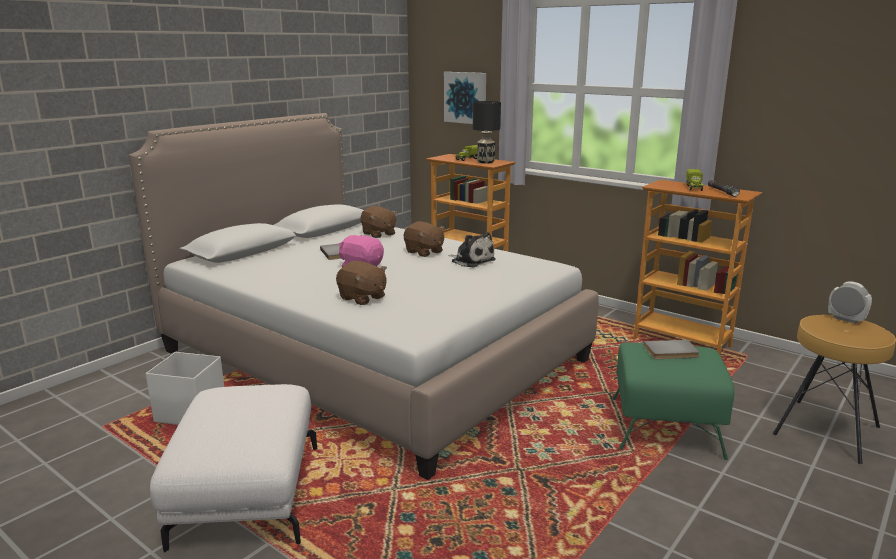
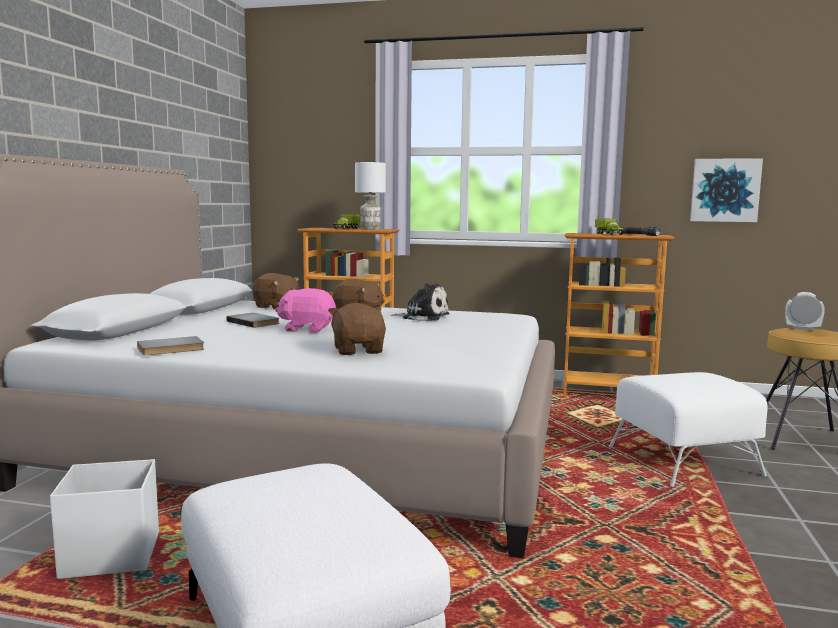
camera: 25 degrees left, 10 degrees down
brown plush toy [336,261,387,305] -> brown plush toy turned 120 degrees counterclockwise [328,303,386,355]
picture [444,72,486,124] -> picture moved to [690,158,763,222]
black table lamp [473,101,501,164] -> white table lamp [355,162,386,230]
green ottoman [612,342,734,460] -> white ottoman [609,372,768,487]
grey book [643,340,699,359] -> grey book moved to [137,336,204,355]

